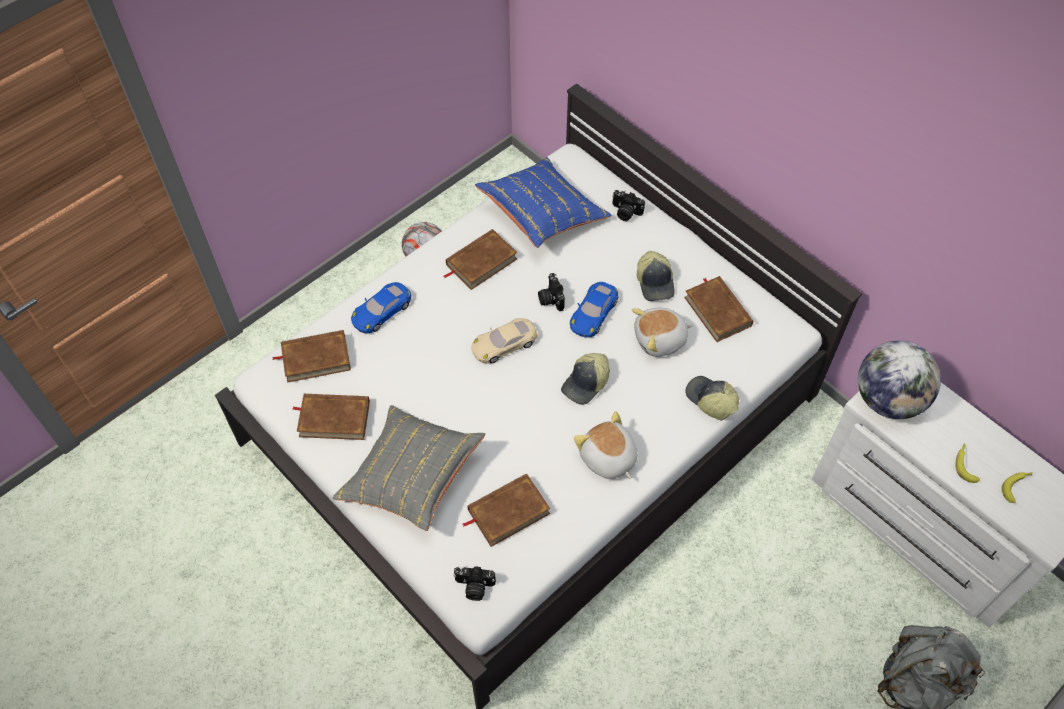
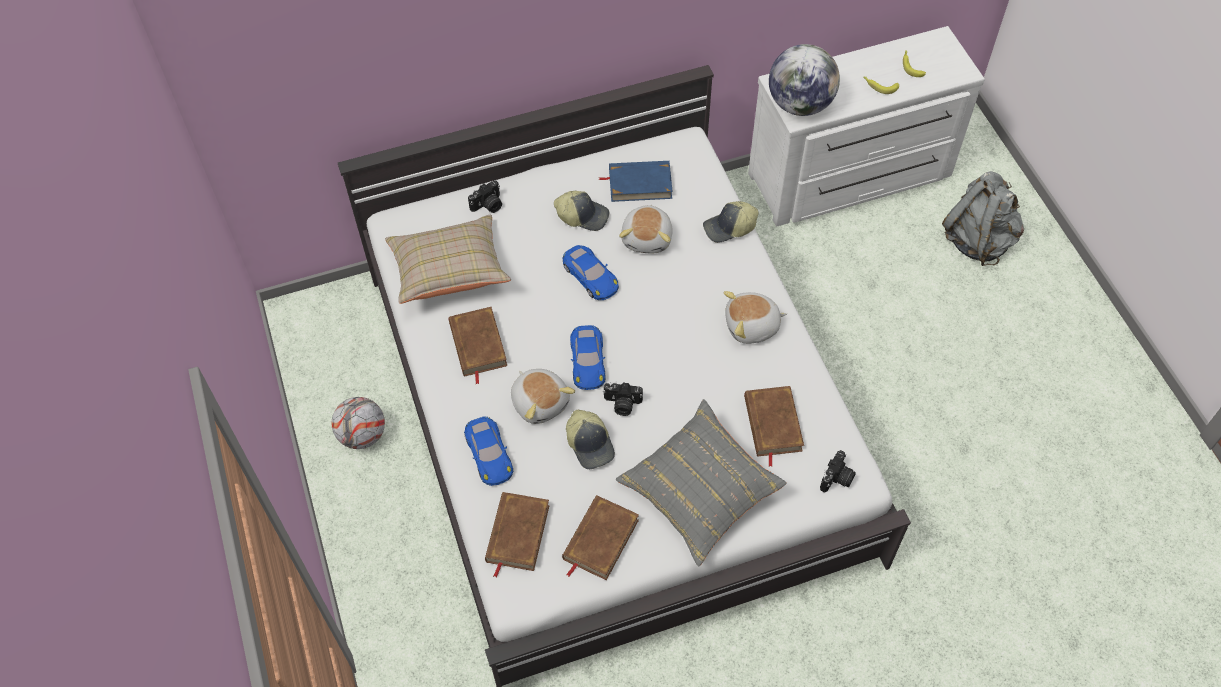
camera: 65 degrees left, 0 degrees up
beige toy car [471,318,537,364] -> blue toy car [570,325,606,390]
blue pillow [475,157,612,248] -> beige pillow [385,215,511,304]
camera [538,273,565,311] -> camera moved to [603,382,643,416]
cap [561,353,610,405] -> cap moved to [566,410,615,469]
brown book [684,276,753,342] -> blue book [598,161,673,202]
none -> plush toy [511,369,575,424]

